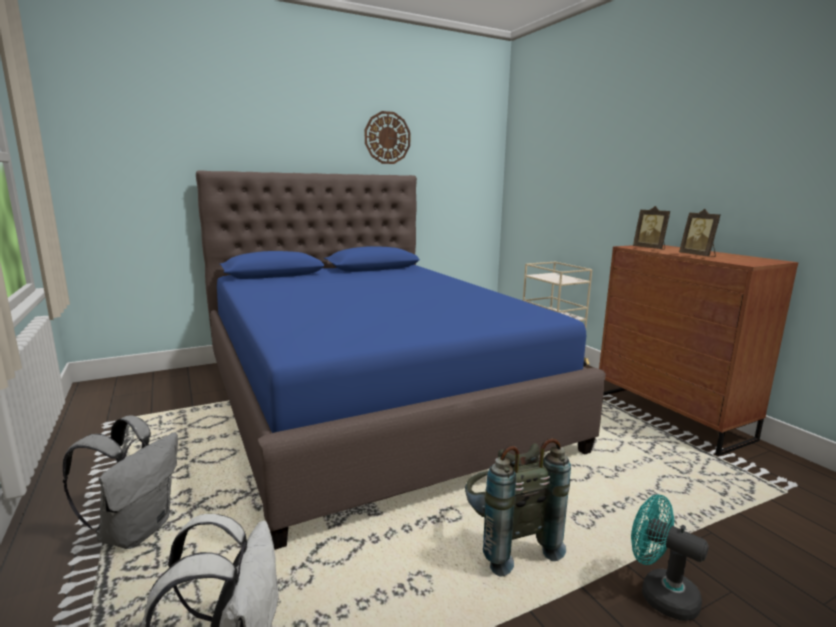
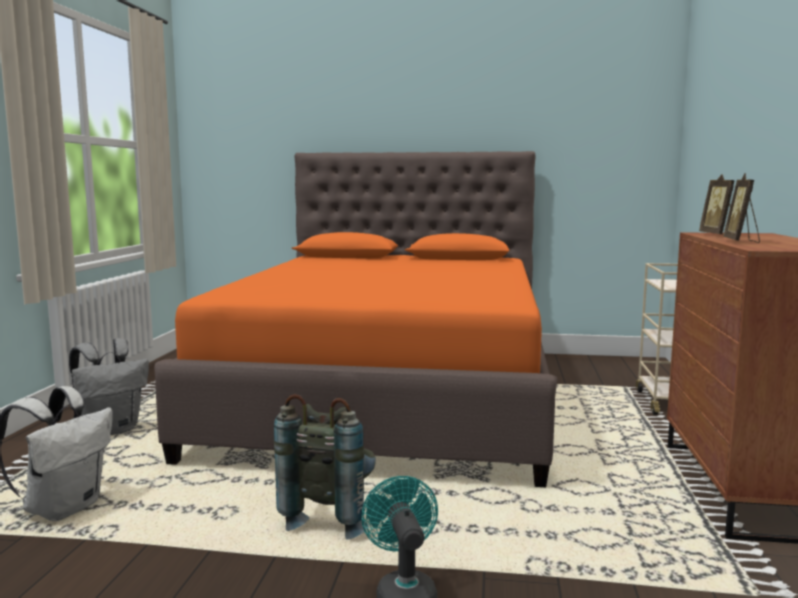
camera: 35 degrees right, 5 degrees down
blue bed [196,171,606,550] -> orange bed [154,151,558,487]
wall clock [365,111,410,164] -> none

